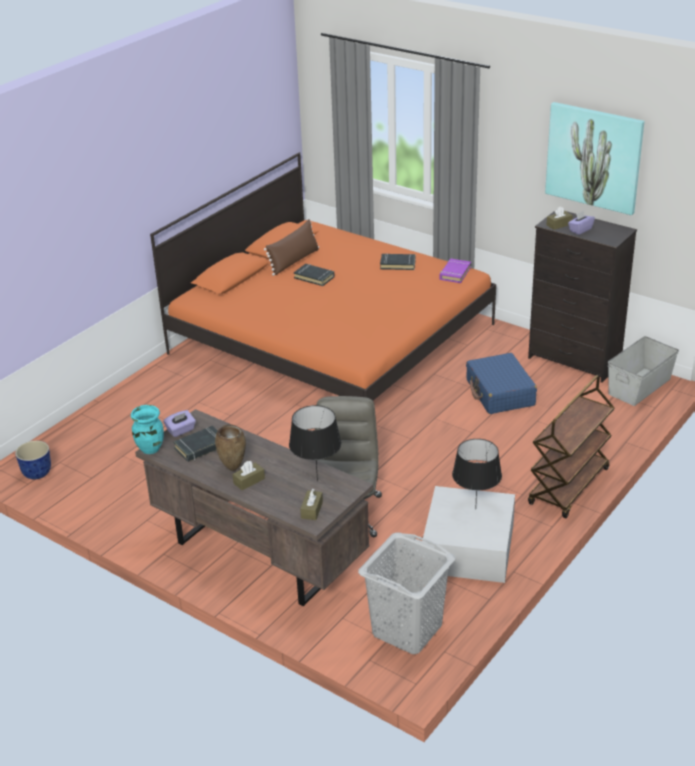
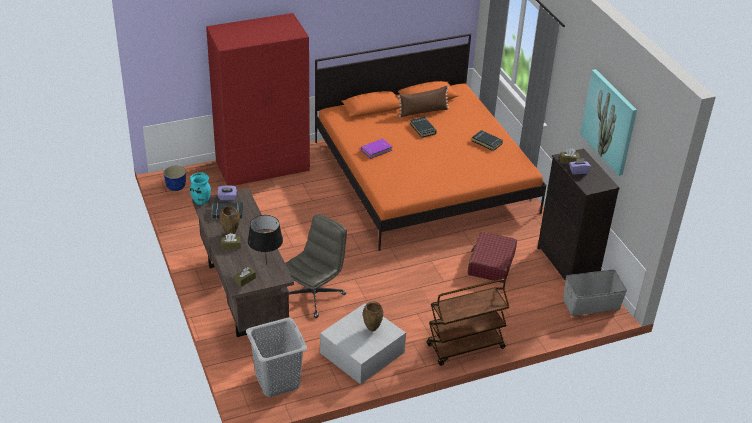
camera: 30 degrees right, 5 degrees up
purple book [440,259,471,283] -> purple book moved to [361,139,392,159]
black table lamp [452,439,502,510] -> brown vase [363,301,383,332]
blue suitcase [466,353,537,414] -> red suitcase [468,231,517,283]
none -> red wardrobe [206,13,310,186]

